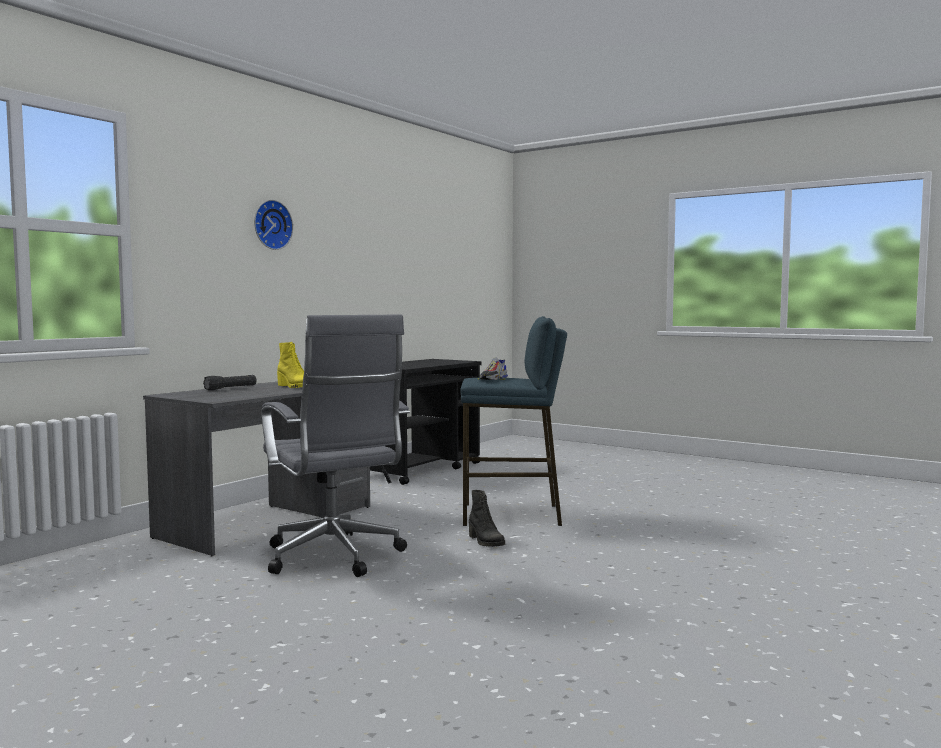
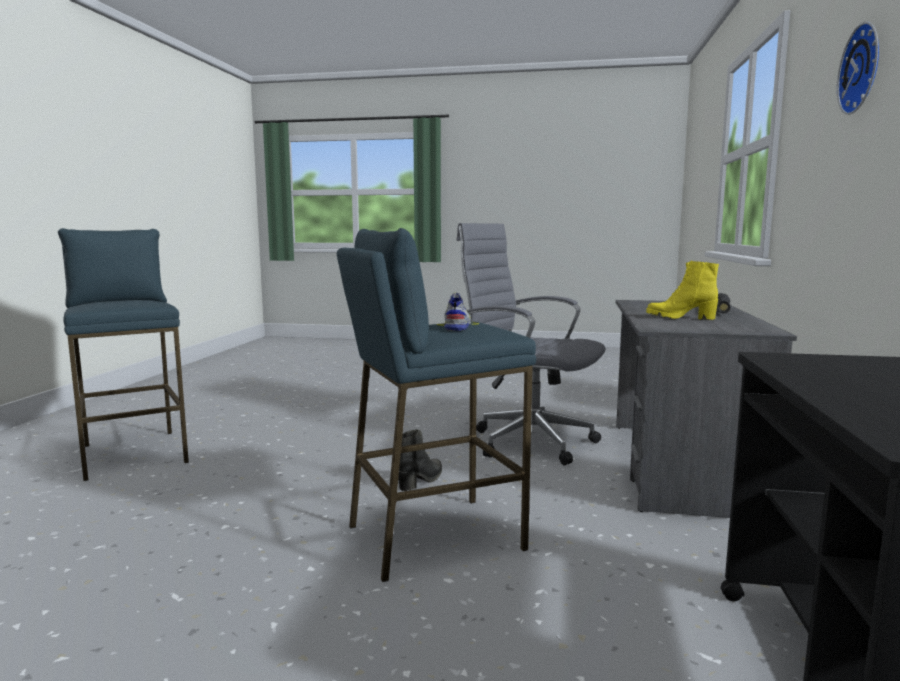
camera: 155 degrees right, 5 degrees up
black boot [469,490,505,547] -> black boot turned 90 degrees clockwise [398,429,442,491]
none -> blue stool [58,228,189,481]

